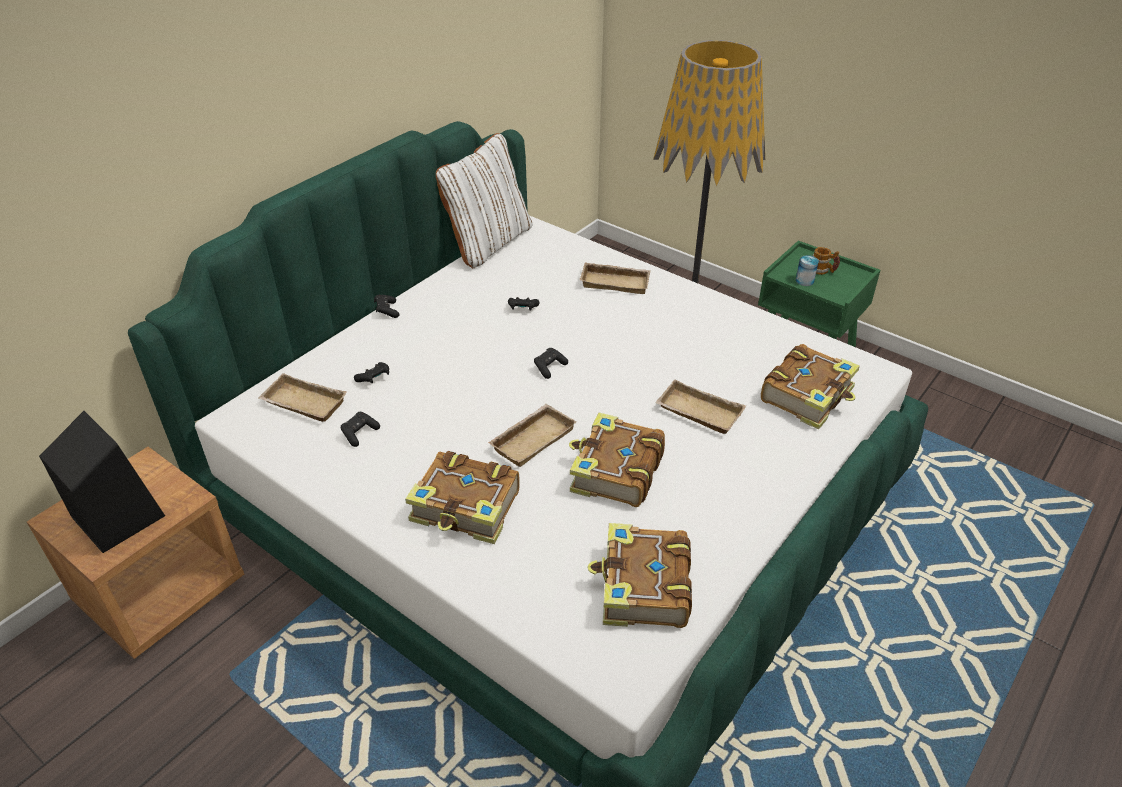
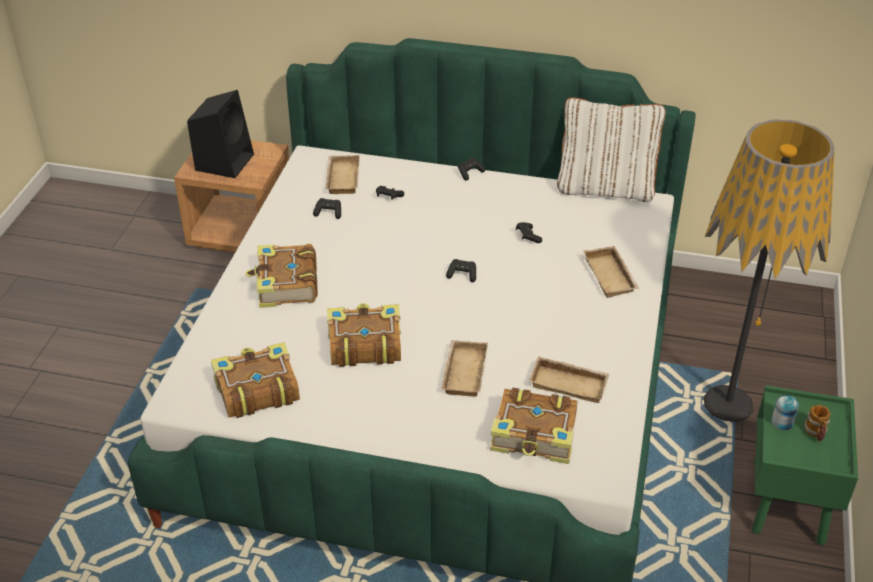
camera: 65 degrees right, 0 degrees up
beige tray [488,404,576,467] -> beige tray moved to [529,356,609,403]

